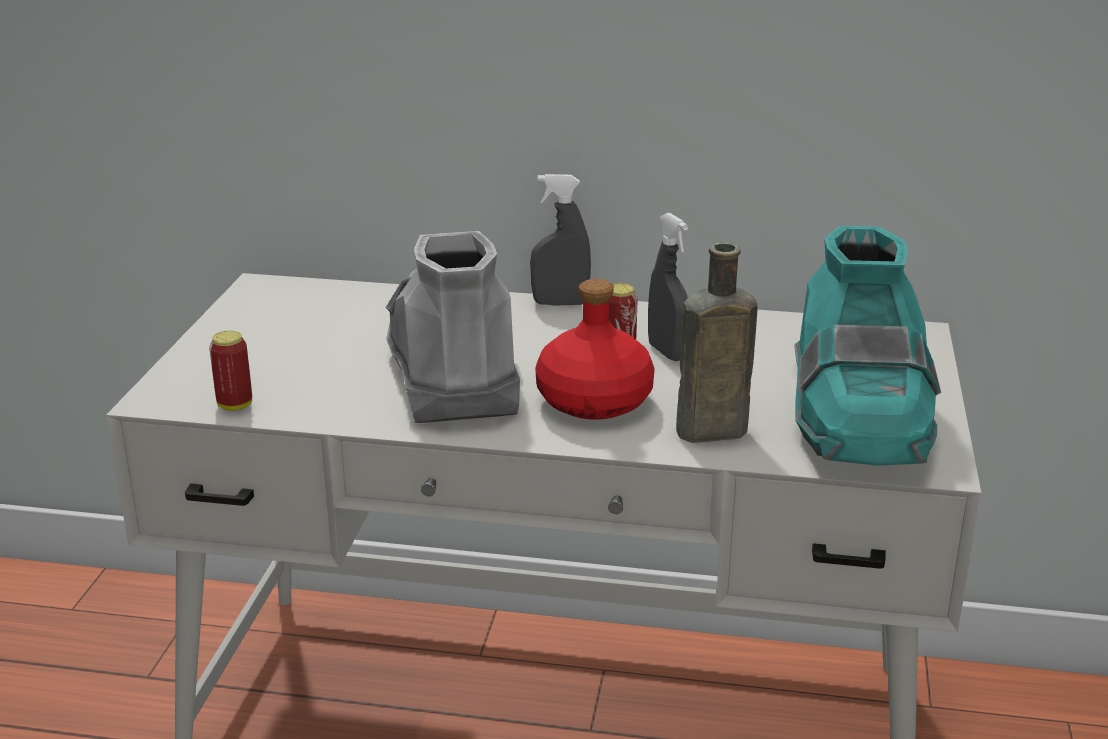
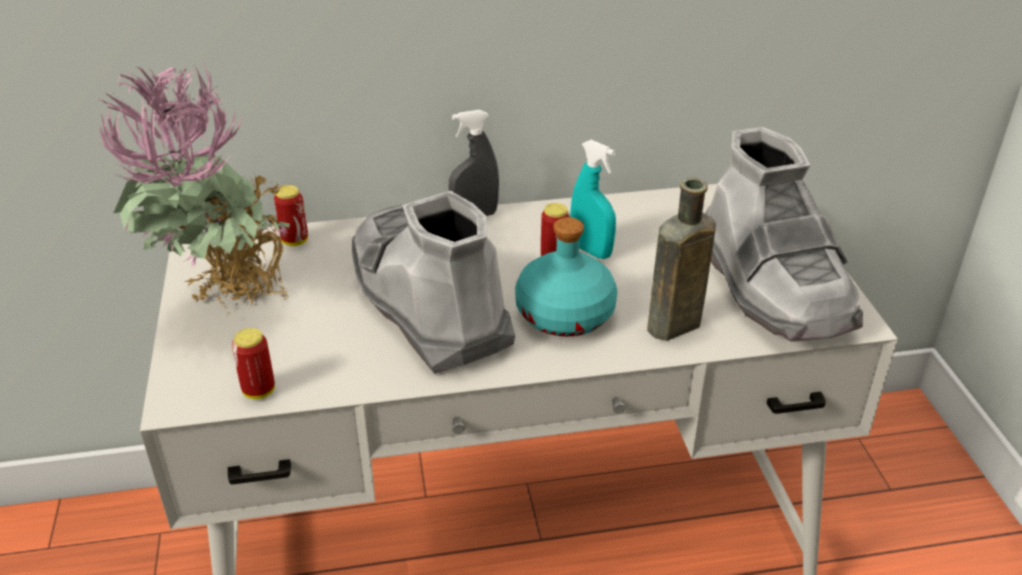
camera: 20 degrees left, 10 degrees up
red bottle [535,279,655,420] -> turquoise bottle [515,217,618,336]
grey spray bottle [648,213,688,361] -> turquoise spray bottle [570,140,616,259]
turquoise boot [794,226,941,466] -> grey boot [705,127,863,342]
none -> potted plant [95,62,290,316]
none -> can [274,185,308,246]

